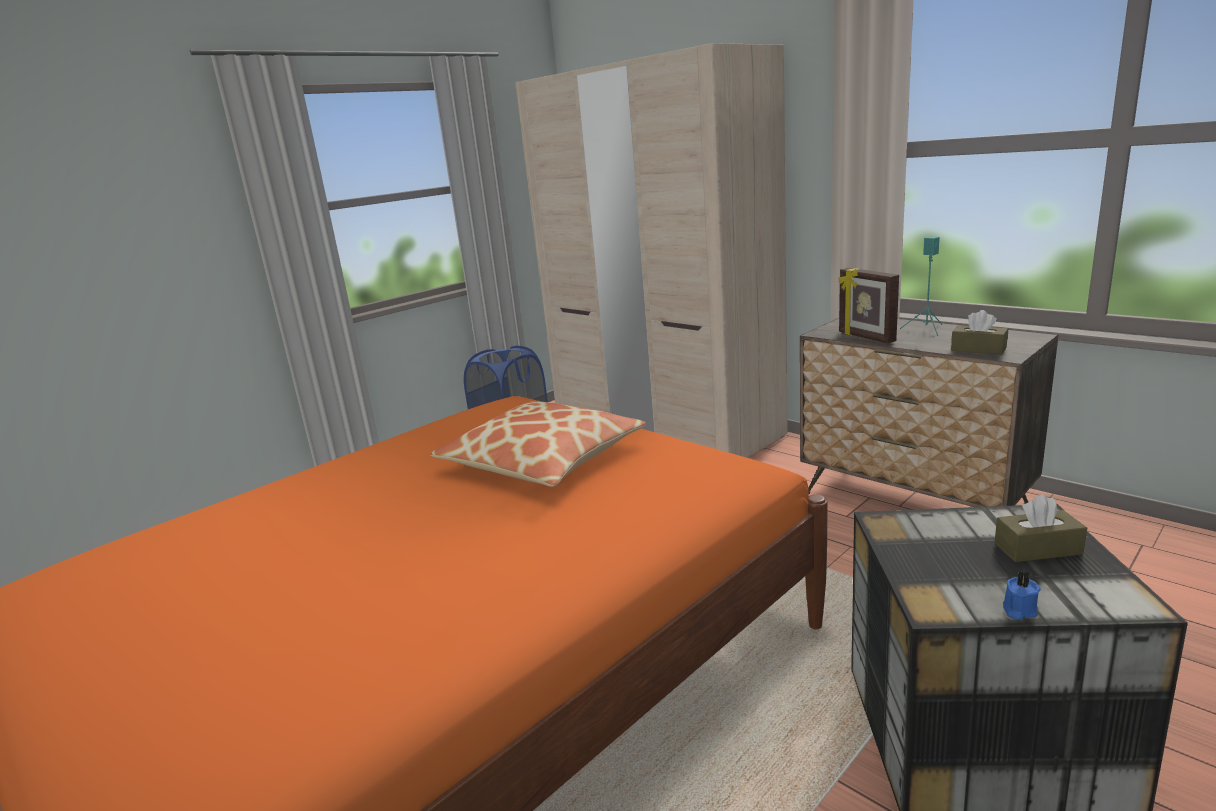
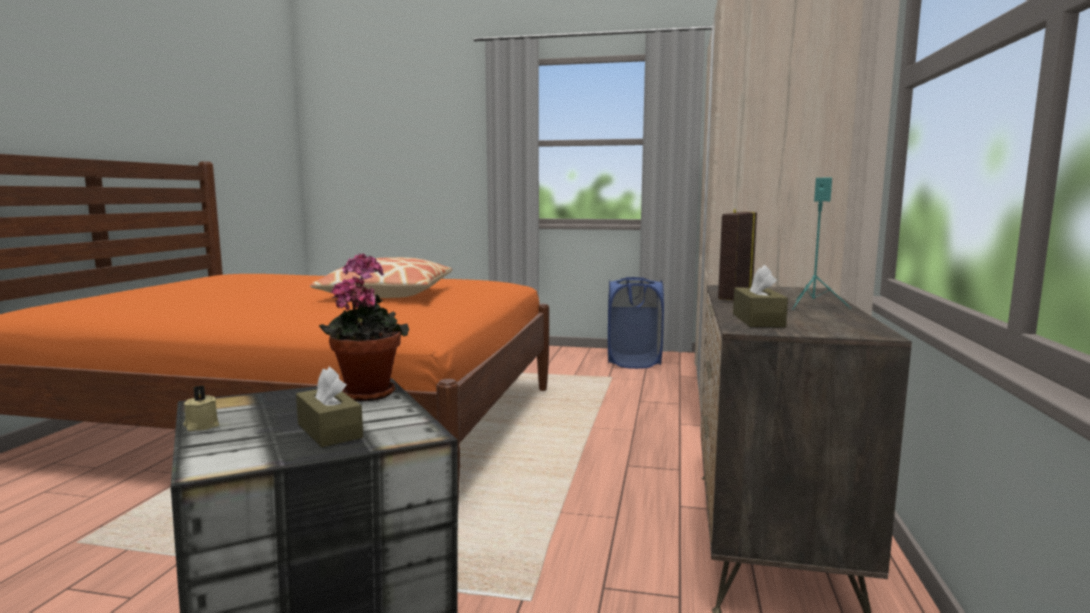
camera: 55 degrees right, 10 degrees down
blue candle [1003,571,1041,620] -> beige candle [183,385,219,431]
none -> potted plant [319,253,409,401]

